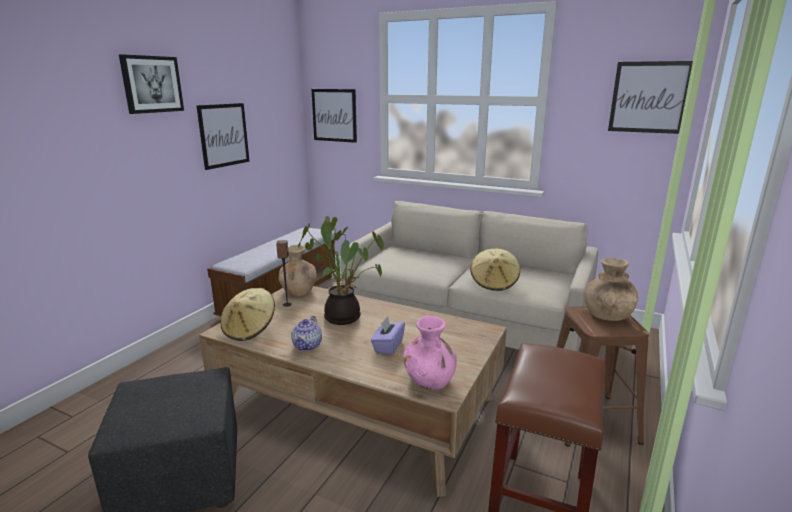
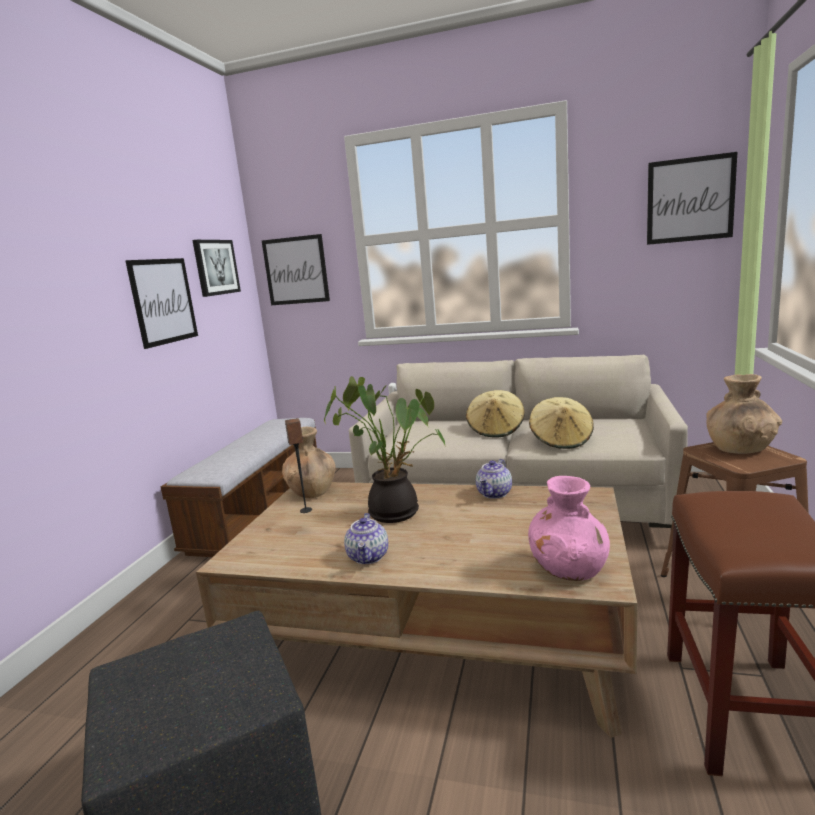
camera: 10 degrees left, 5 degrees down
picture [119,54,184,114] -> picture moved to [192,240,241,297]
beige hat [220,288,275,341] -> beige hat moved to [466,390,525,438]
purple tissue box [371,316,405,355] -> none
none -> teapot [476,459,512,499]

